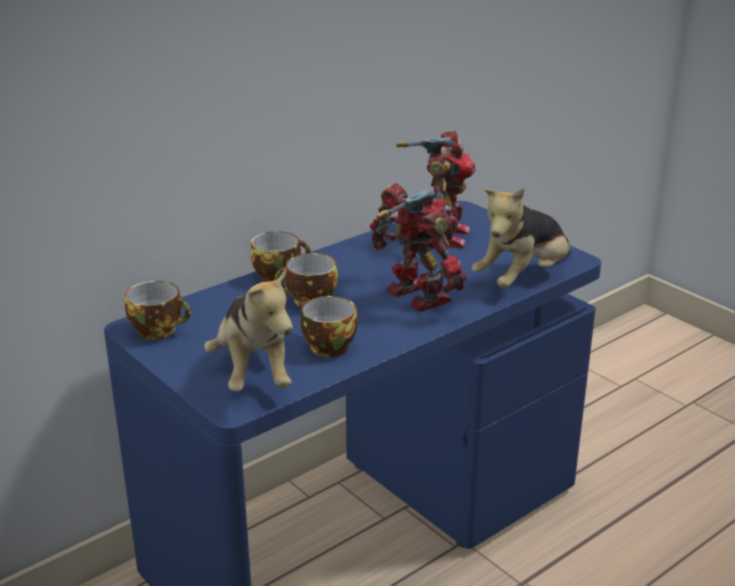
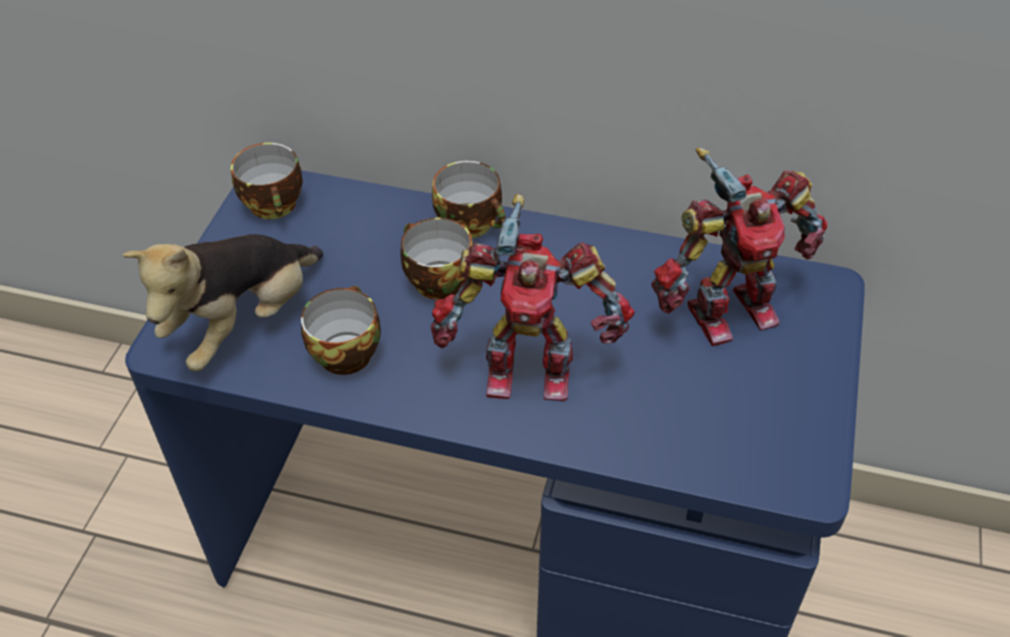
camera: 55 degrees right, 20 degrees up
toy robot [370,183,467,311] -> toy robot turned 75 degrees clockwise [431,194,634,401]
plush toy [472,188,571,288] -> none

